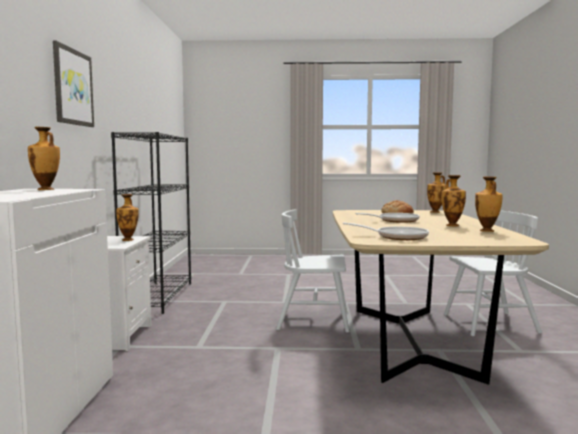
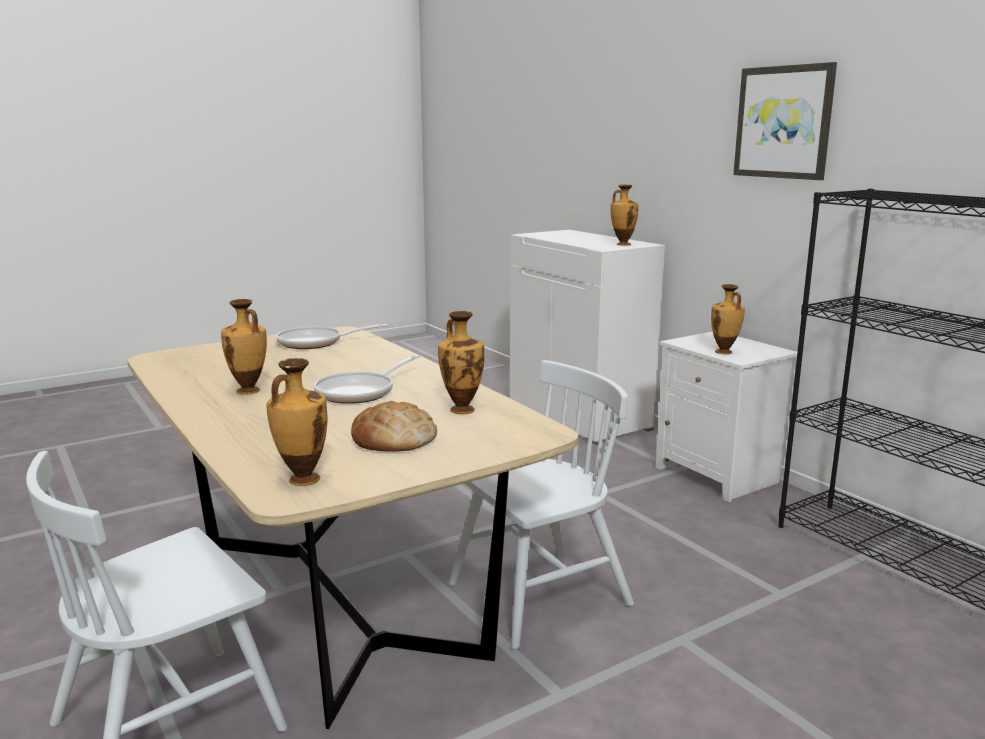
camera: 145 degrees right, 10 degrees up
vase [475,176,503,232] -> vase moved to [438,311,484,414]

